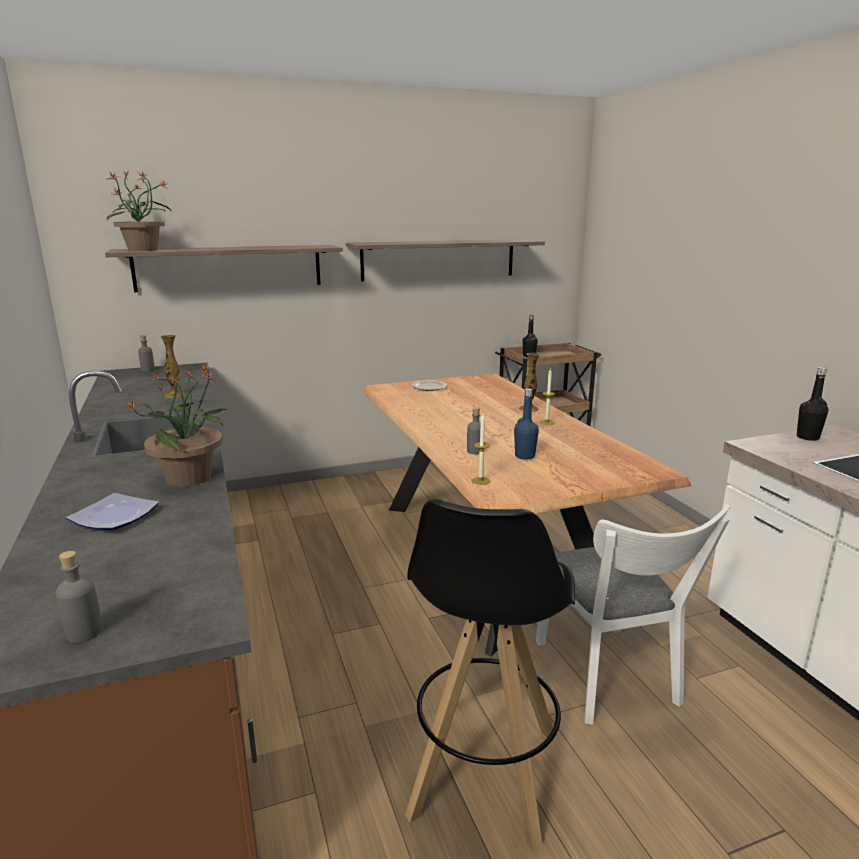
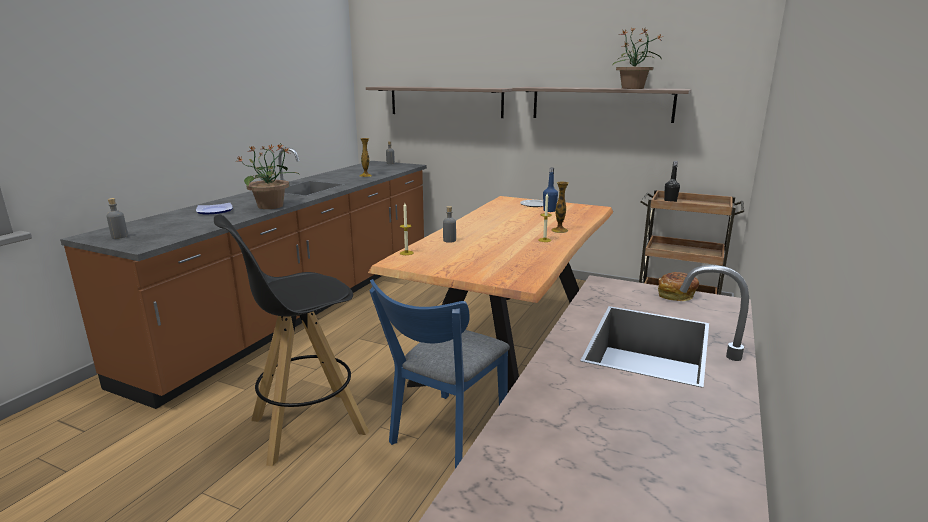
camera: 45 degrees right, 0 degrees up
potted plant [107,170,172,251] -> potted plant moved to [612,27,662,89]
blue bottle [514,388,539,460] -> blue bottle moved to [543,168,558,212]
white chair [536,504,730,725] -> blue chair [369,279,510,469]
black bottle [797,367,828,441] -> bread [658,272,699,301]

